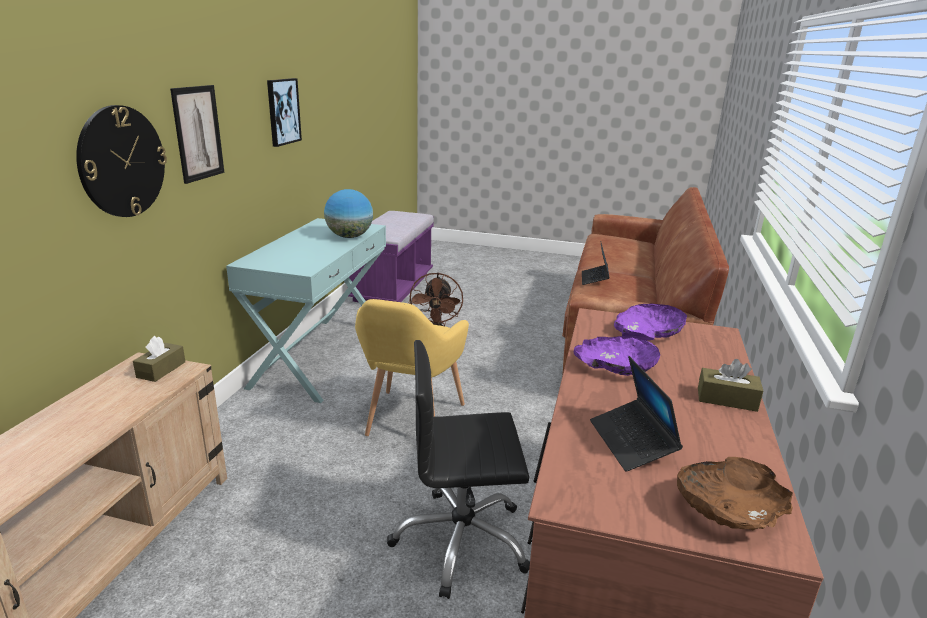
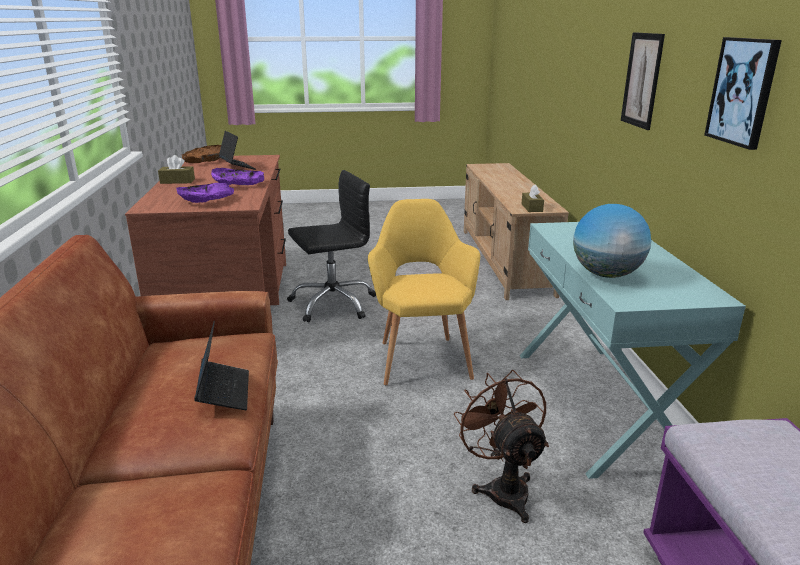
camera: 160 degrees right, 0 degrees up
wall clock [76,105,167,217] -> none

